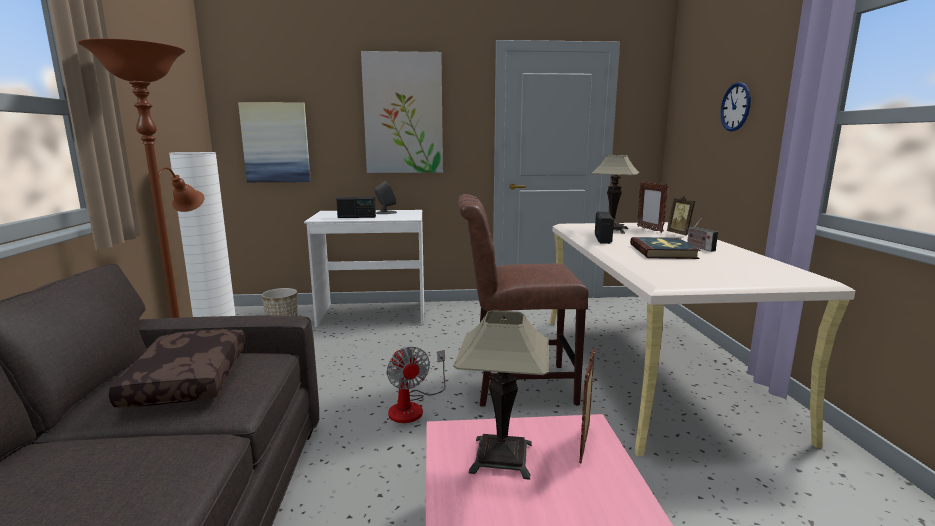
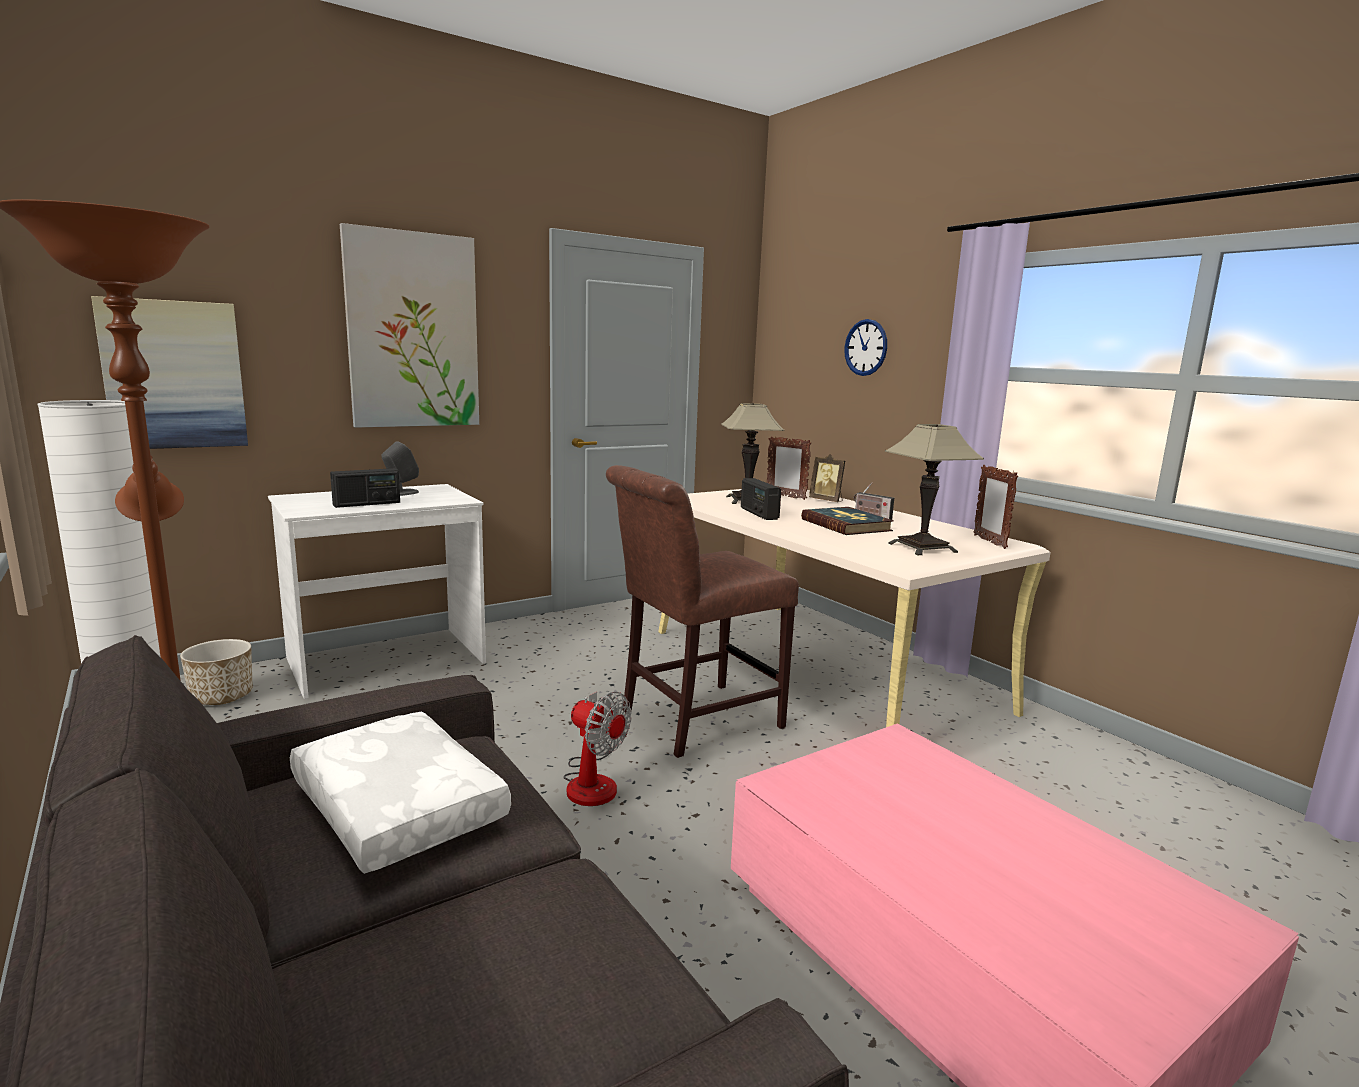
camera: 30 degrees left, 0 degrees up
brown pillow [109,329,245,407] -> white pillow [290,711,511,874]
table lamp [453,310,549,480] -> table lamp moved to [885,424,984,555]
picture frame [579,347,595,464] -> picture frame moved to [974,465,1018,549]

